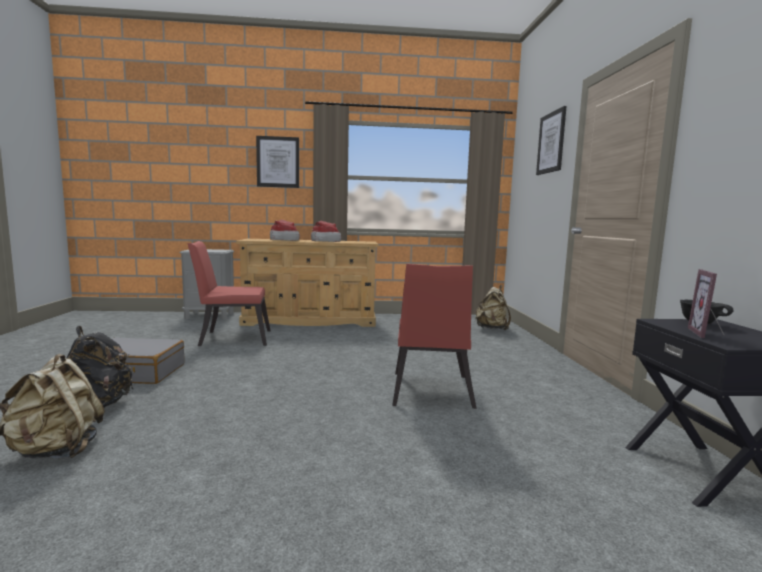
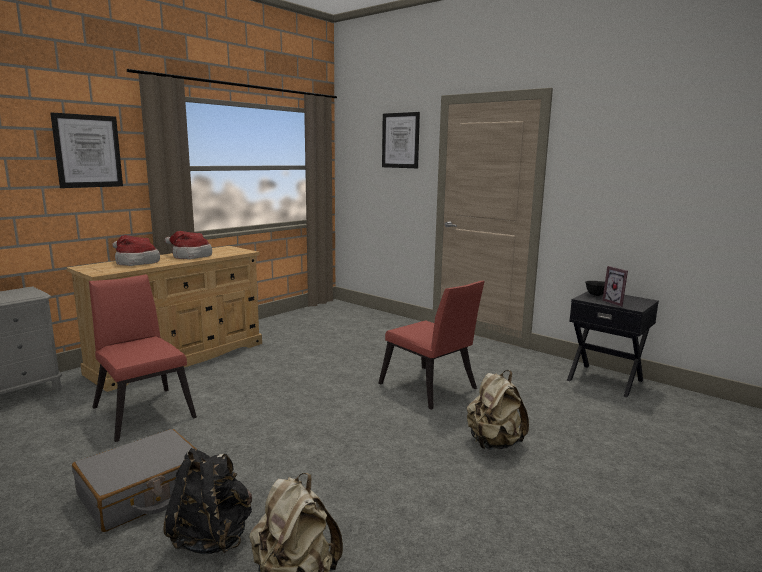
camera: 45 degrees left, 5 degrees up
red chair [187,241,271,346] -> red chair turned 105 degrees clockwise [89,274,197,442]
beige backpack [475,285,511,330] -> beige backpack moved to [467,370,529,450]

